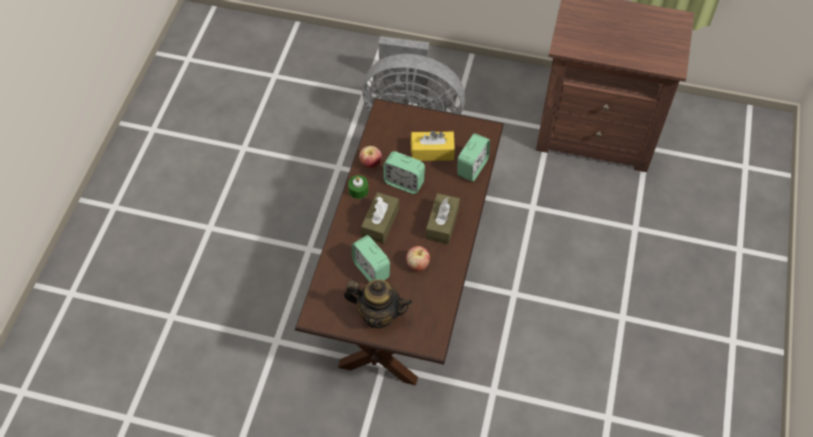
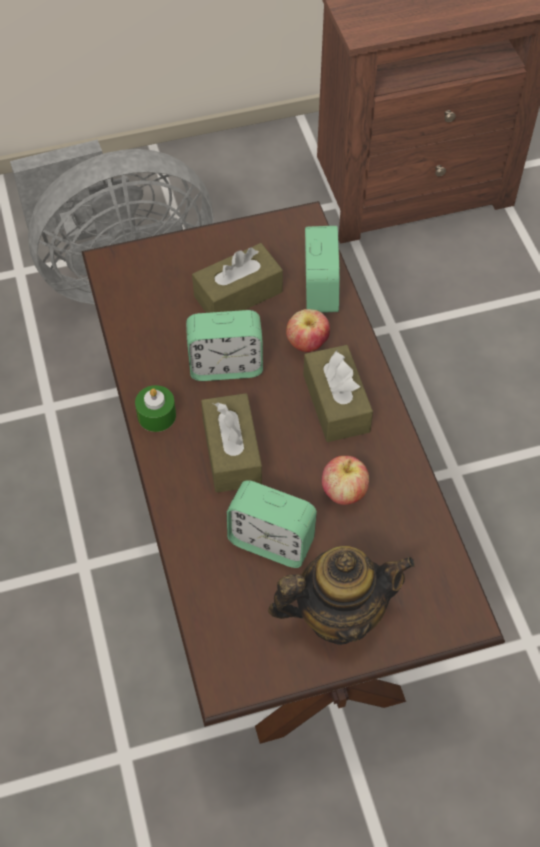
camera: 30 degrees left, 0 degrees up
apple [359,146,382,168] -> apple moved to [286,309,330,352]
yellow tissue box [411,131,455,161] -> brown tissue box [192,243,283,313]

